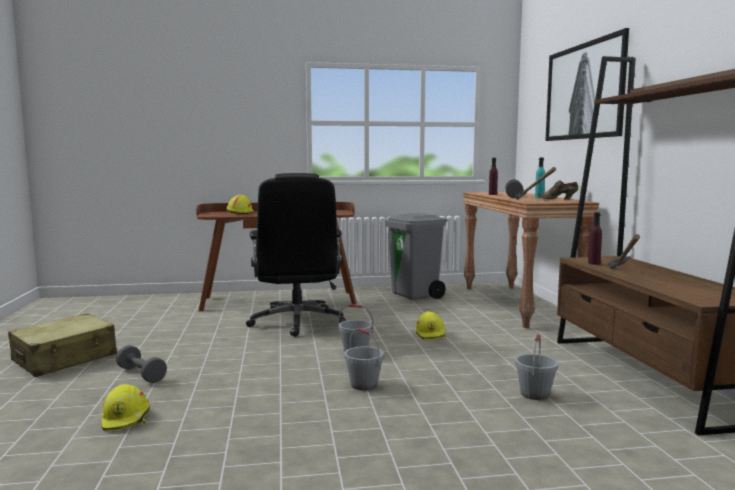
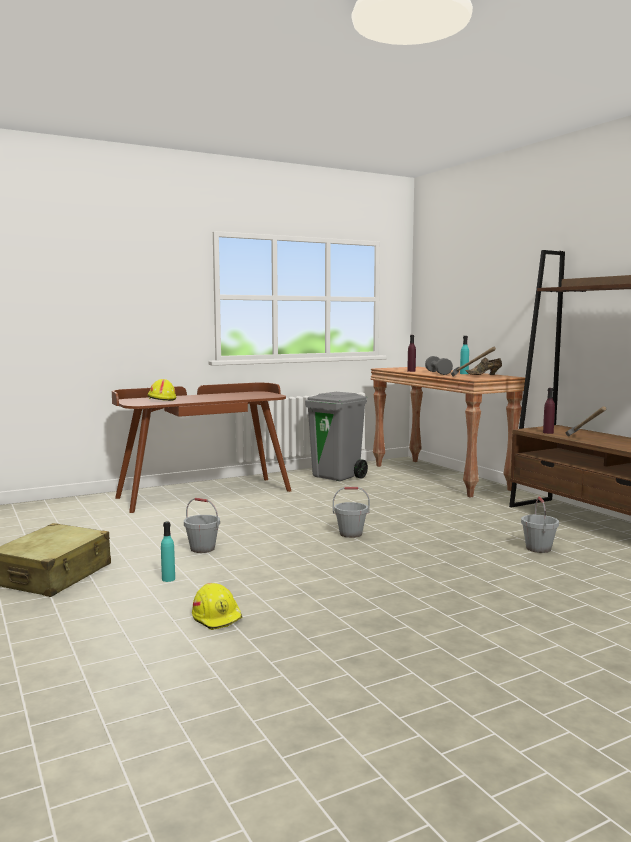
camera: 20 degrees left, 0 degrees up
grey dumbbell [116,345,167,383] -> turquoise bottle [161,522,175,582]
black office chair [246,173,346,337] -> none
grey bucket [344,328,384,390] -> grey bucket moved to [184,498,220,553]
yellow hard hat [415,311,447,339] -> none
picture [546,28,629,141] -> none

